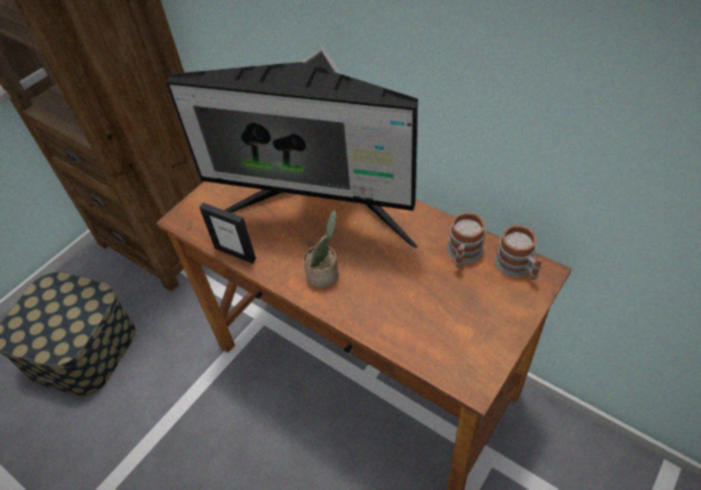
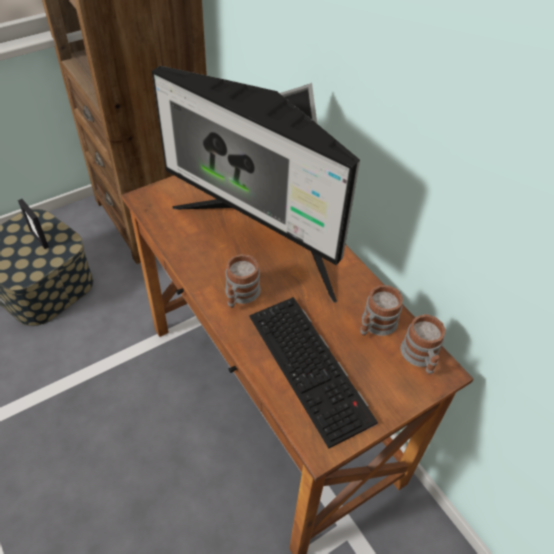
camera: 15 degrees right, 0 degrees up
picture frame [199,203,256,264] -> picture frame moved to [18,199,49,249]
potted plant [303,210,338,288] -> mug [225,254,261,308]
none -> keyboard [249,297,378,448]

